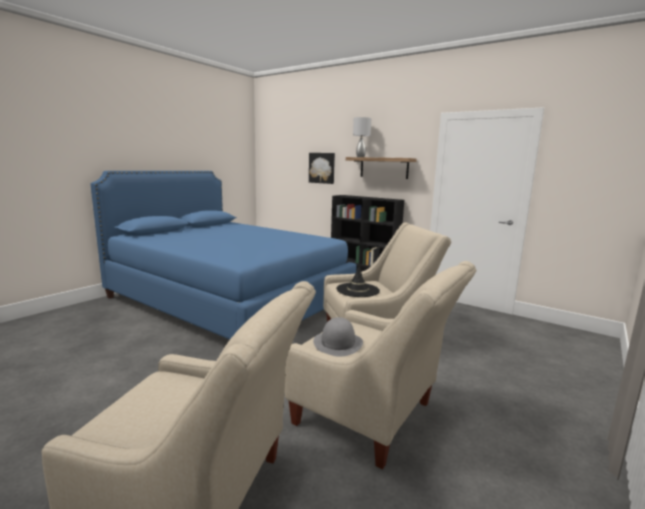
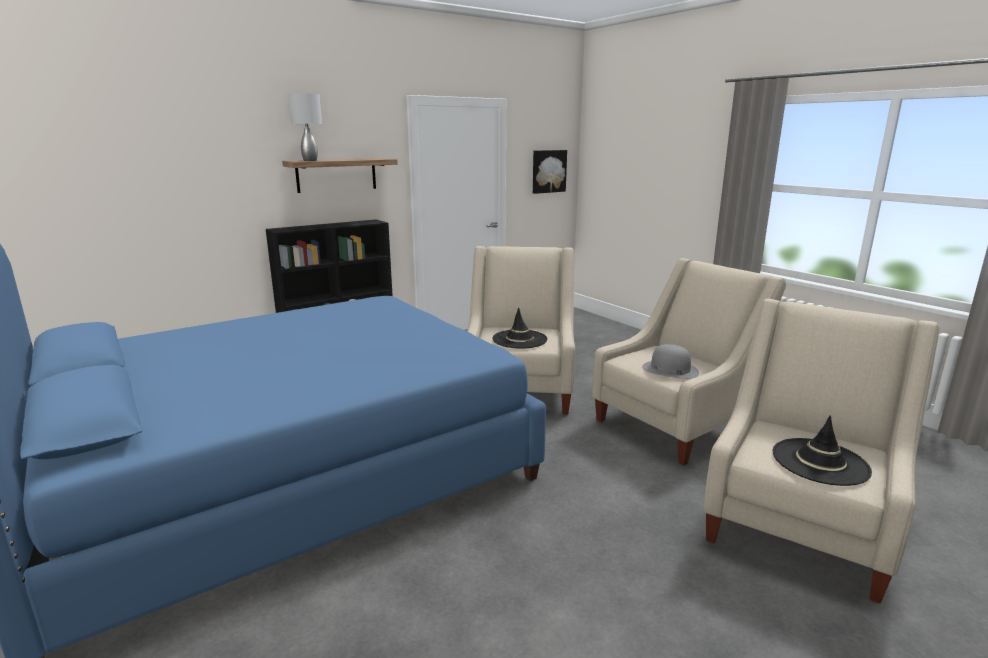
camera: 70 degrees left, 5 degrees up
picture [309,153,335,184] -> picture moved to [533,150,567,194]
none -> black hat [773,415,872,486]

